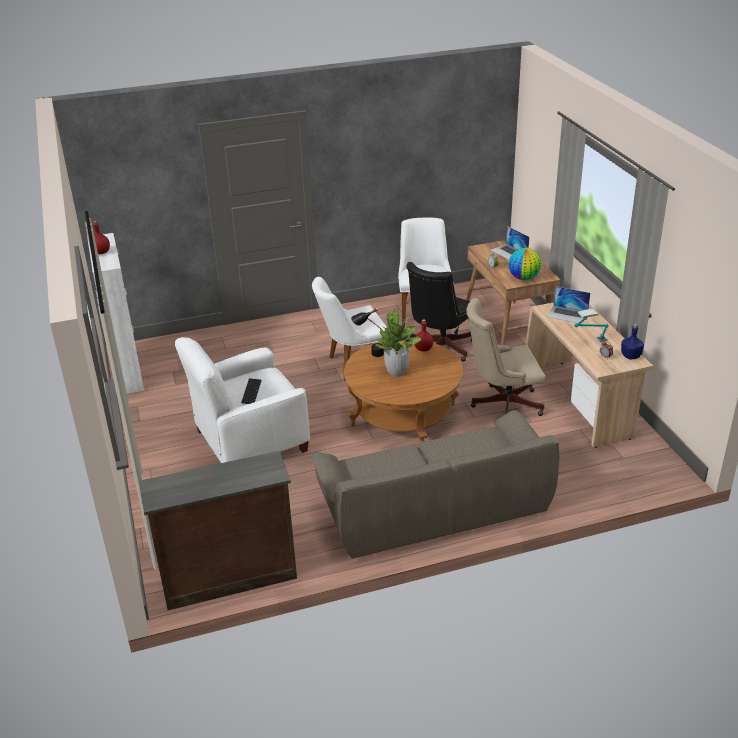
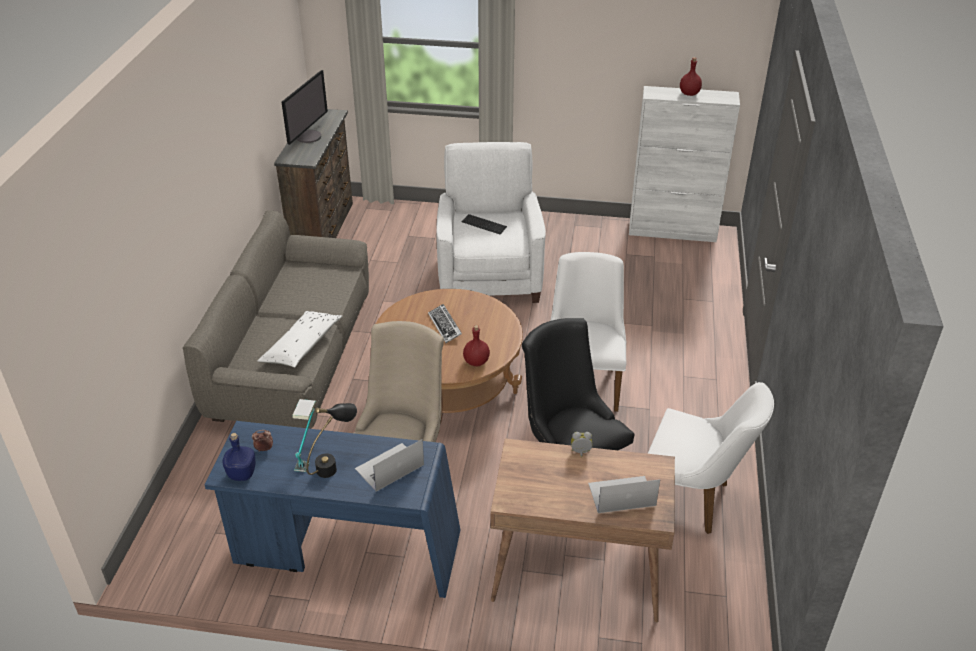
camera: 115 degrees right, 5 degrees up
black table lamp [351,308,385,357] -> black table lamp moved to [307,403,357,478]
potted plant [377,308,421,377] -> keyboard [428,304,462,343]
globe [509,248,541,280] -> none
beige desk [525,302,653,448] -> blue desk [204,421,460,598]
none -> white pillow [257,311,342,368]
none -> monitor [282,70,328,145]

